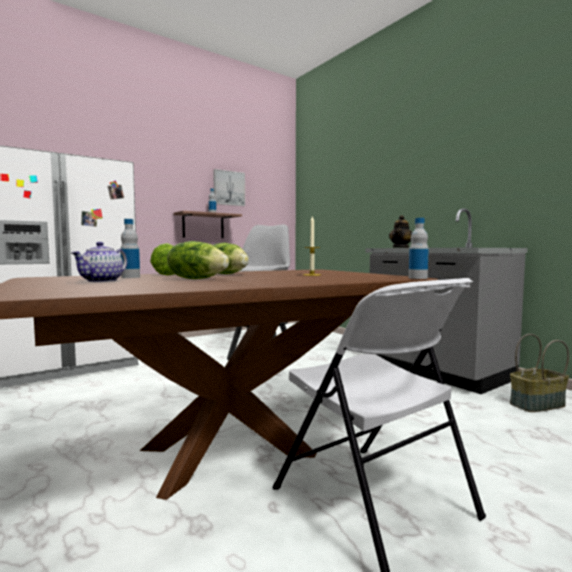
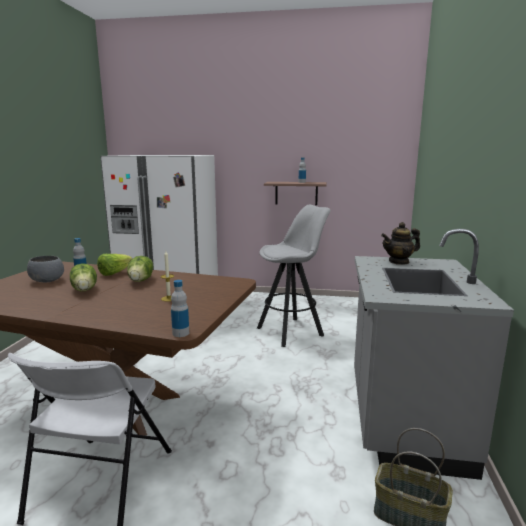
camera: 45 degrees right, 10 degrees up
teapot [71,242,127,282] -> grey bowl [27,256,64,282]
picture [213,169,245,206] -> none

